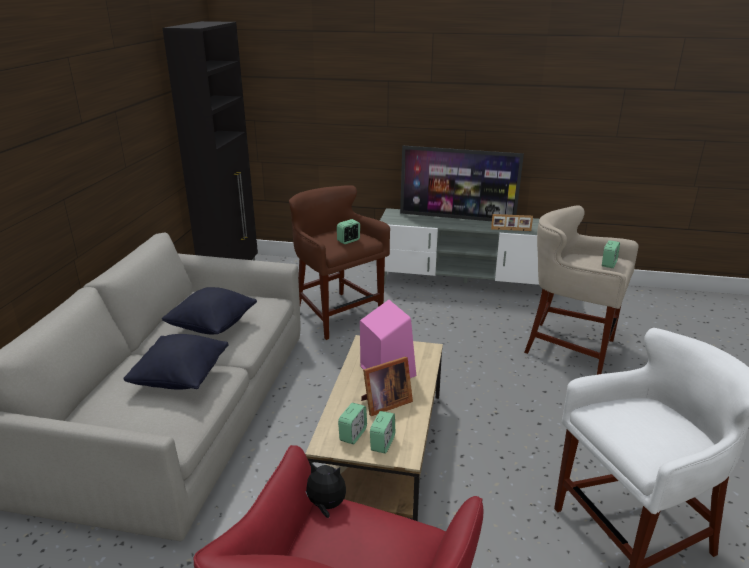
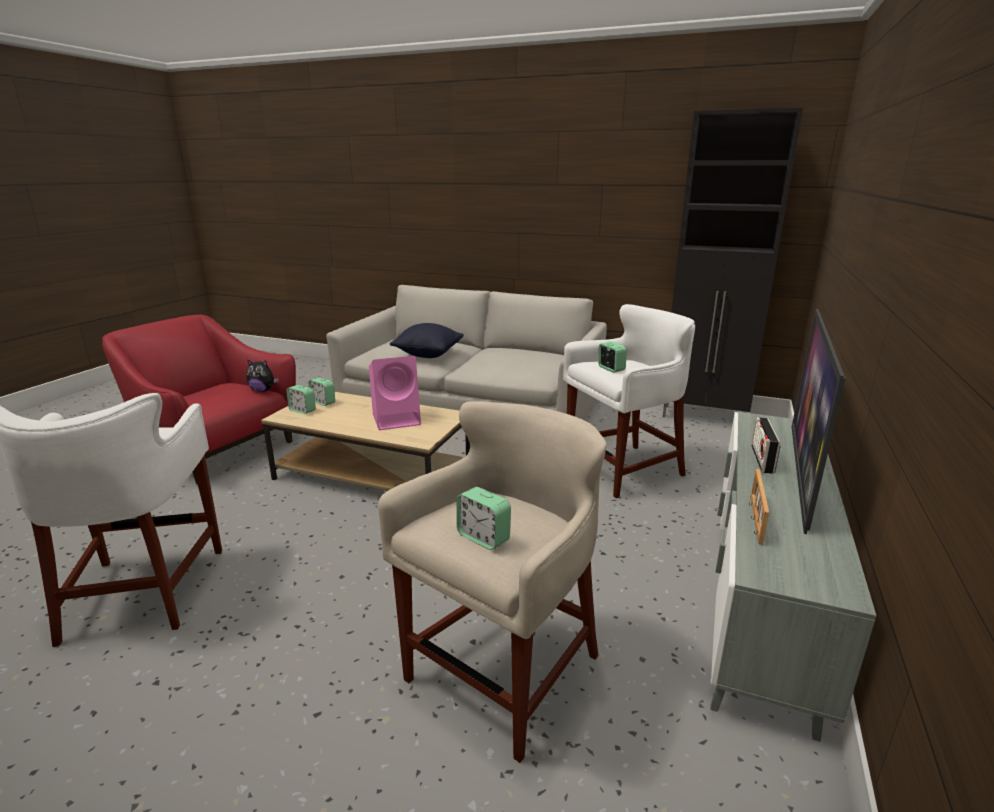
camera: 100 degrees right, 5 degrees down
black pillow [162,287,257,334] -> none
brown stool [289,185,390,340] -> white stool [563,304,695,498]
plush toy [305,463,346,518] -> plush toy turned 75 degrees clockwise [246,359,279,392]
picture frame [361,356,413,416] -> none
none -> radio [752,417,781,474]

